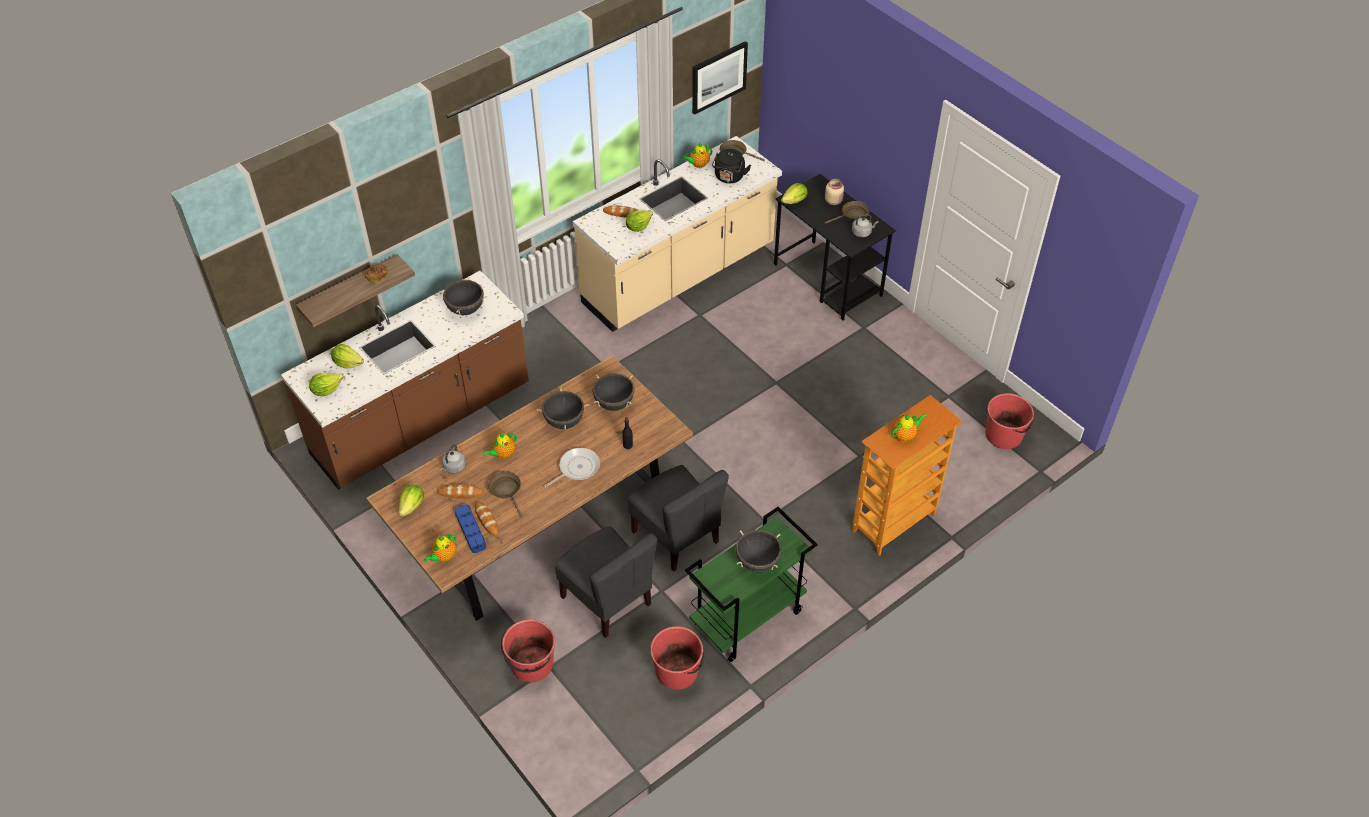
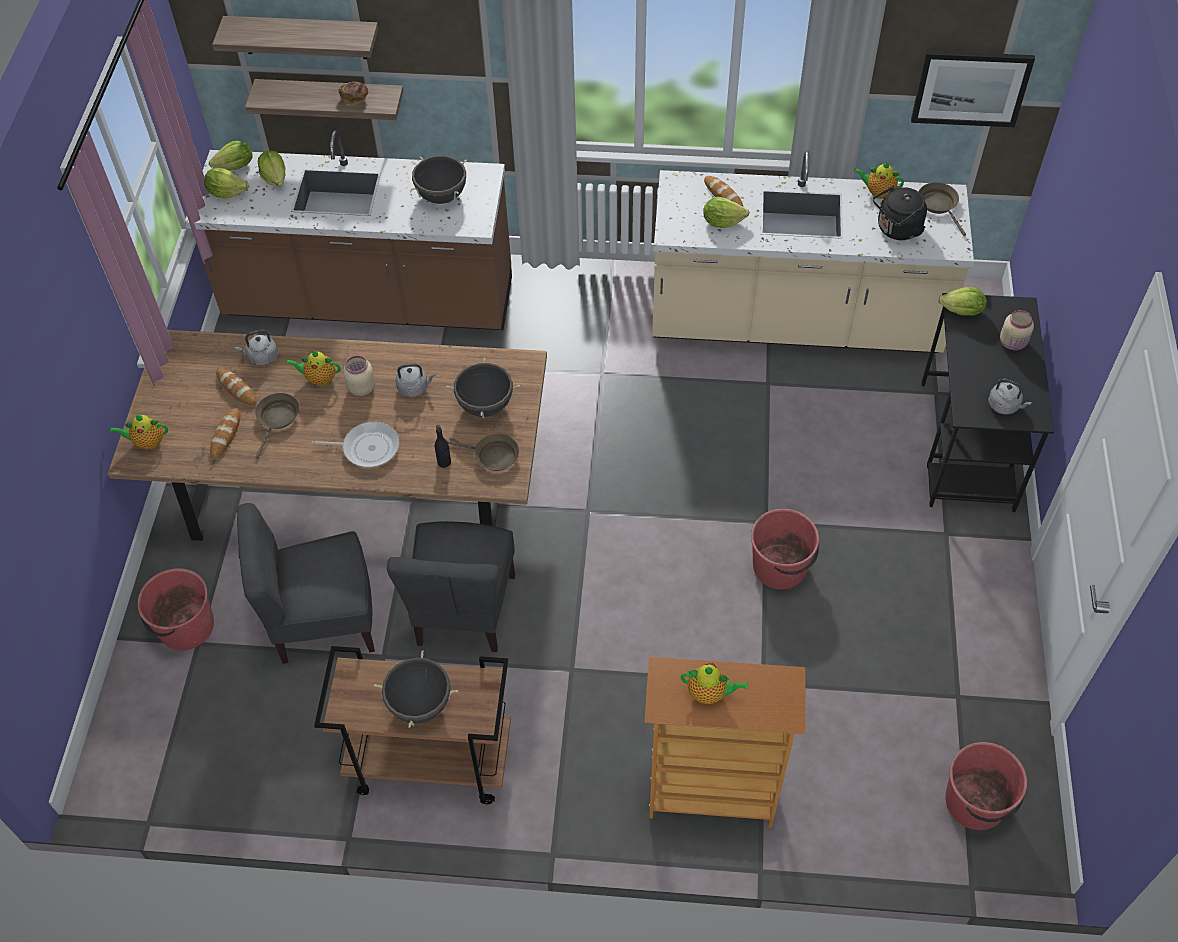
camera: 45 degrees right, 5 degrees up
lettuce [399,485,424,517] -> lettuce moved to [209,141,253,170]
blue tray [455,504,486,553] -> none
black cooking pot [537,388,589,430] -> grey kettle [396,364,436,397]
grey chair [555,526,657,638] -> grey chair turned 75 degrees clockwise [237,503,375,664]
red bucket [650,626,704,690] -> red bucket moved to [751,509,819,589]
green cart [685,507,818,662] -> brown cart [314,646,511,804]
brown frying pan [824,201,870,224] -> brown frying pan moved to [446,434,519,471]
none -> shelf [212,16,378,59]
none -> beige jar [343,356,375,396]

